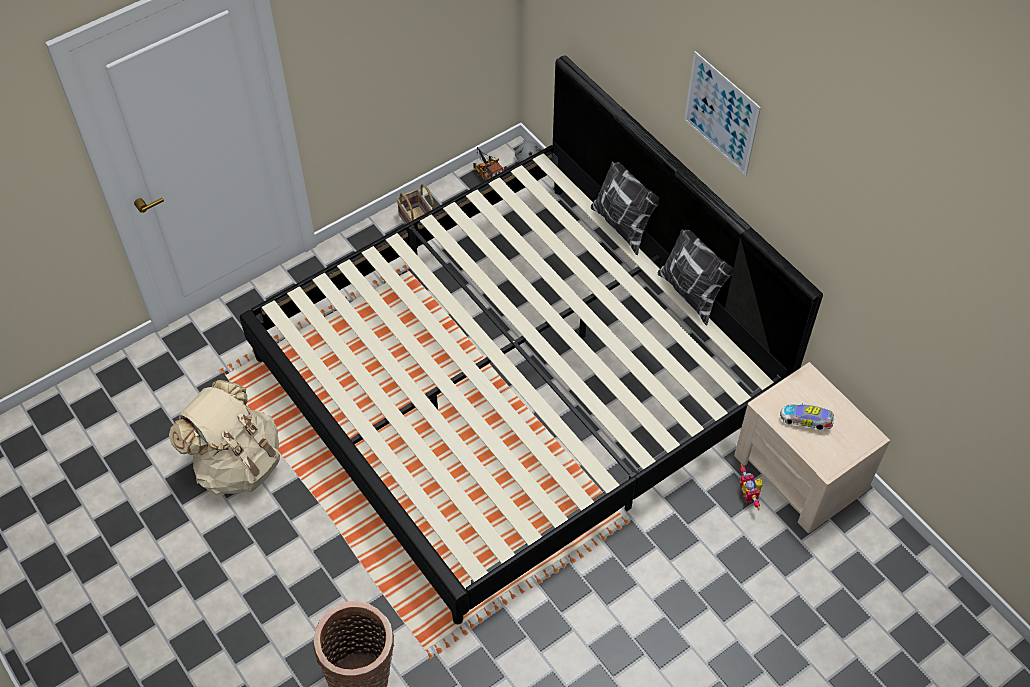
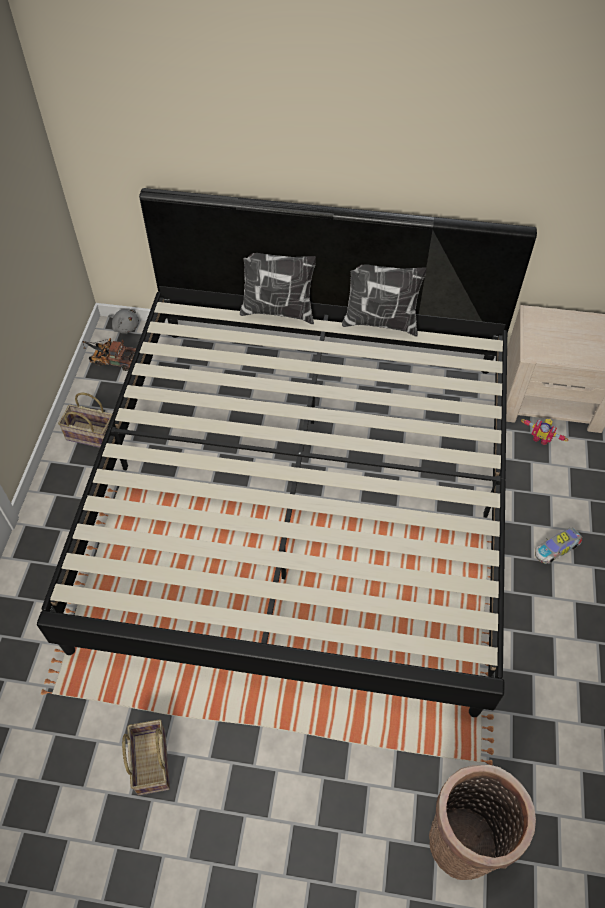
camera: 45 degrees left, 0 degrees up
beige backpack [169,380,280,496] -> basket [122,720,170,795]
picture [684,51,761,176] -> none
toy car [780,403,834,430] -> toy car moved to [535,528,582,564]

